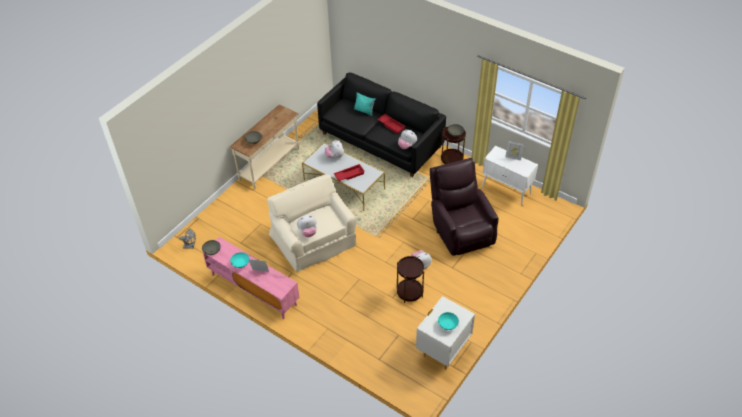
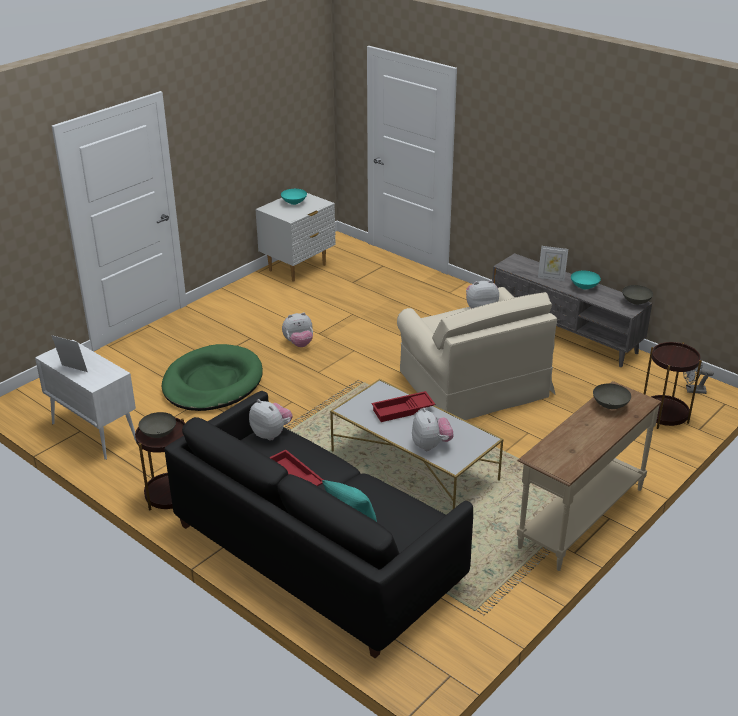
camera: 175 degrees left, 15 degrees down
pink tv stand [203,237,300,319] -> grey tv stand [492,253,652,367]
brown side table [397,256,424,303] -> brown side table moved to [644,342,702,429]
brown armchair [430,158,498,256] -> green dog bed [162,344,263,411]

